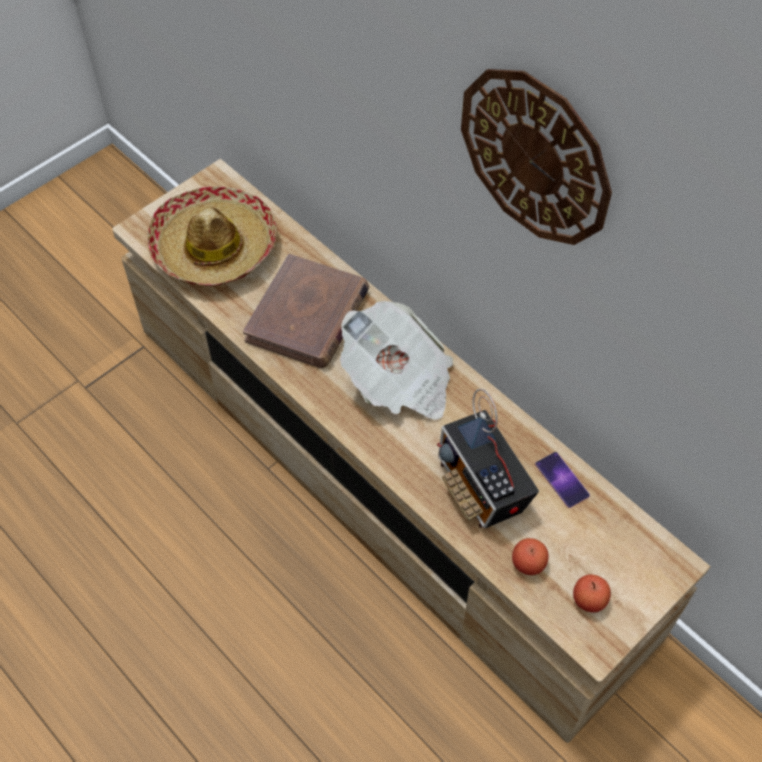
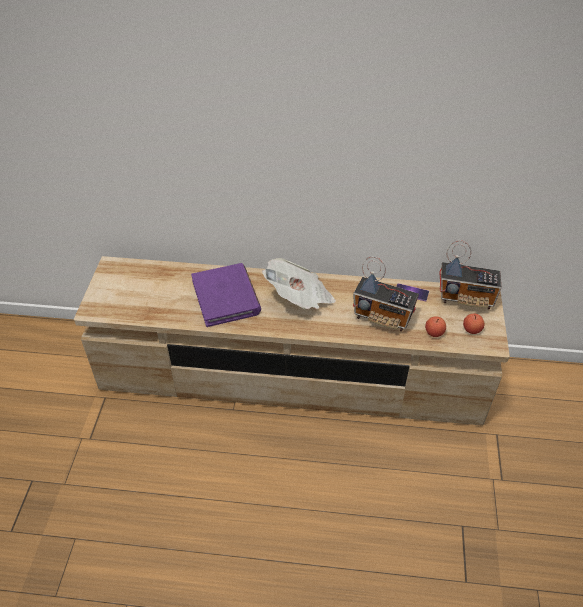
camera: 40 degrees left, 10 degrees down
hat [147,186,277,286] -> none
brown book [243,254,369,368] -> purple book [191,263,261,327]
wall clock [461,69,612,245] -> none
none -> radio [440,241,502,310]

